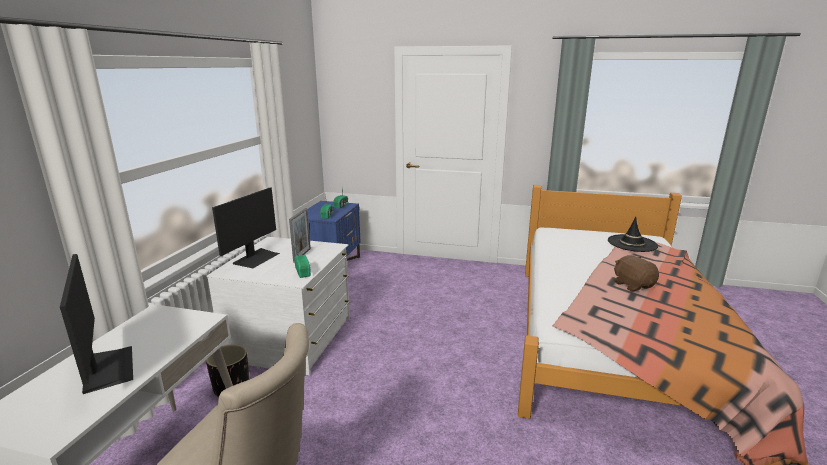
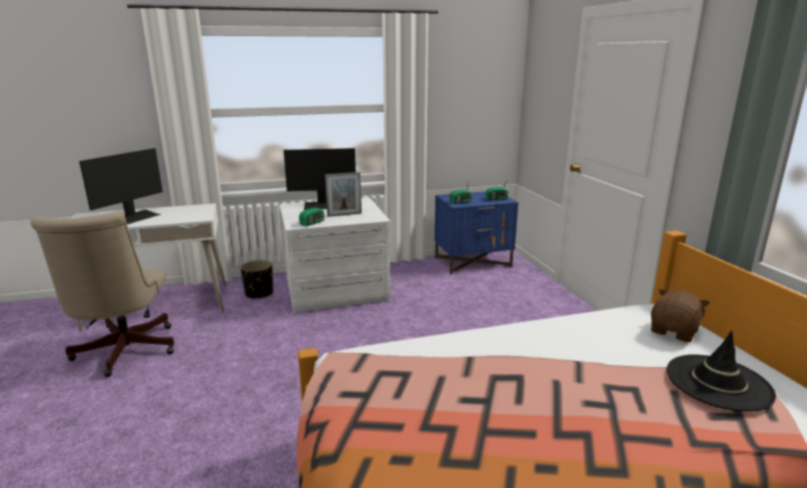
camera: 60 degrees right, 0 degrees up
brown plush toy [614,255,659,292] -> brown plush toy moved to [651,289,710,342]

